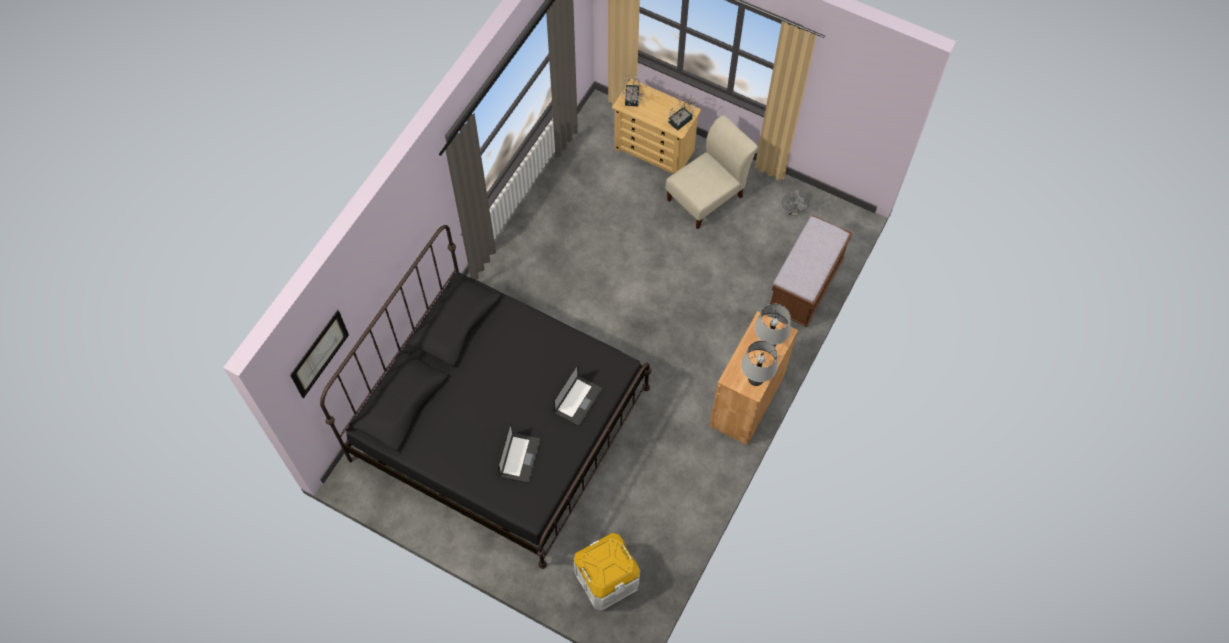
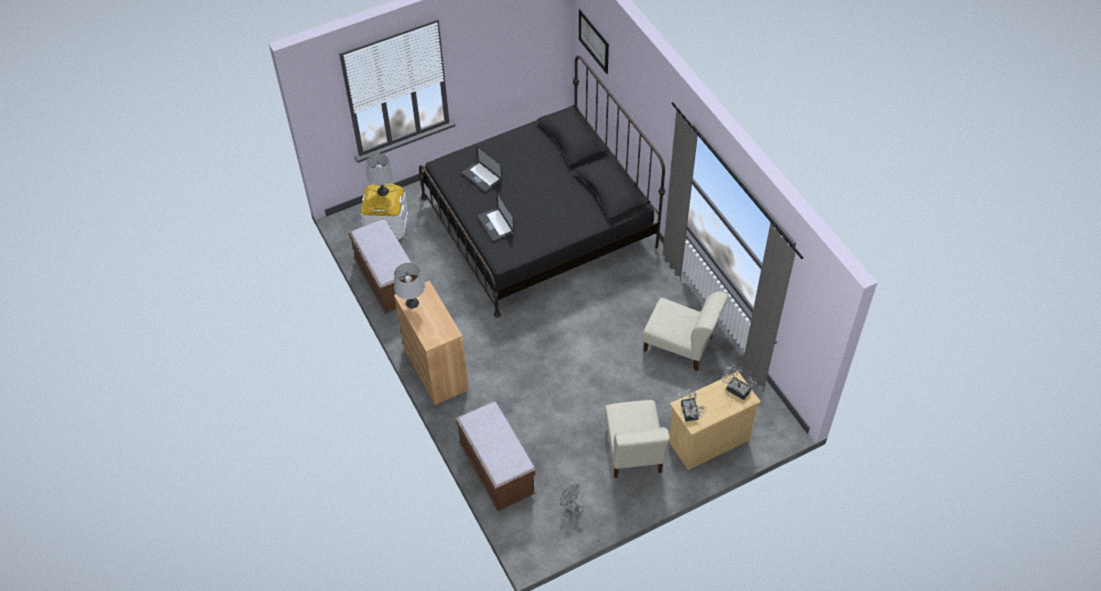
camera: 125 degrees right, 10 degrees down
grey table lamp [755,304,791,347] -> grey table lamp moved to [366,153,394,196]
none -> brown bench [349,218,417,314]
none -> beige chair [643,291,729,371]

